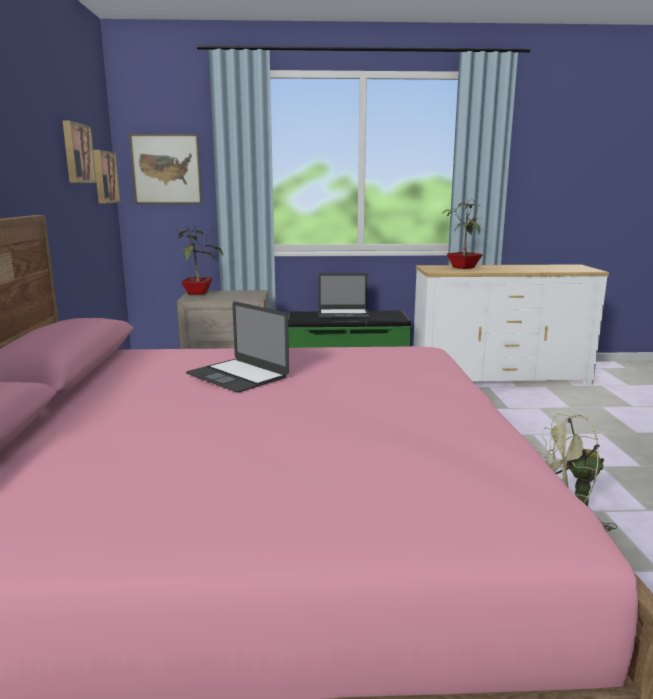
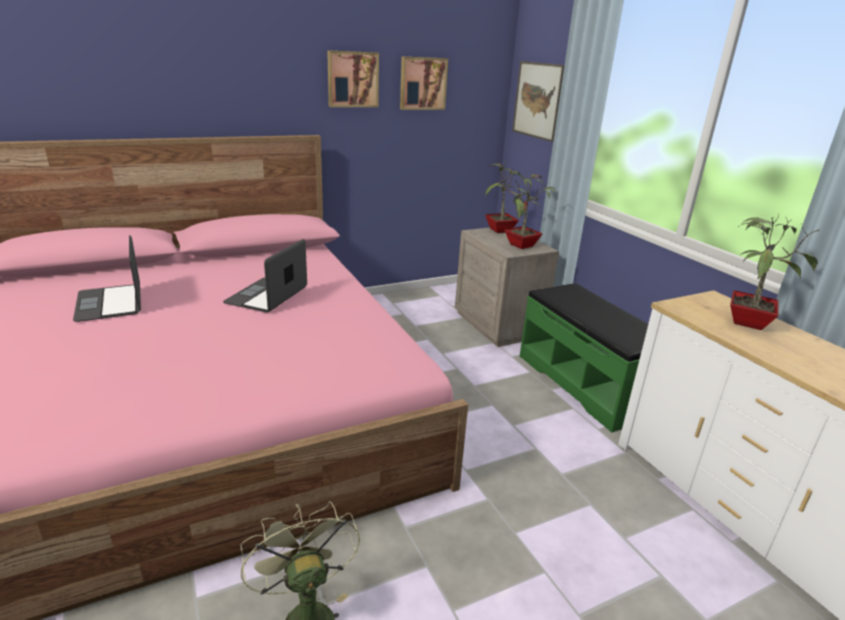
camera: 65 degrees right, 10 degrees up
picture [93,150,120,204] -> picture moved to [327,50,379,107]
laptop [318,273,370,318] -> laptop moved to [73,235,141,322]
none -> potted plant [504,172,557,249]

